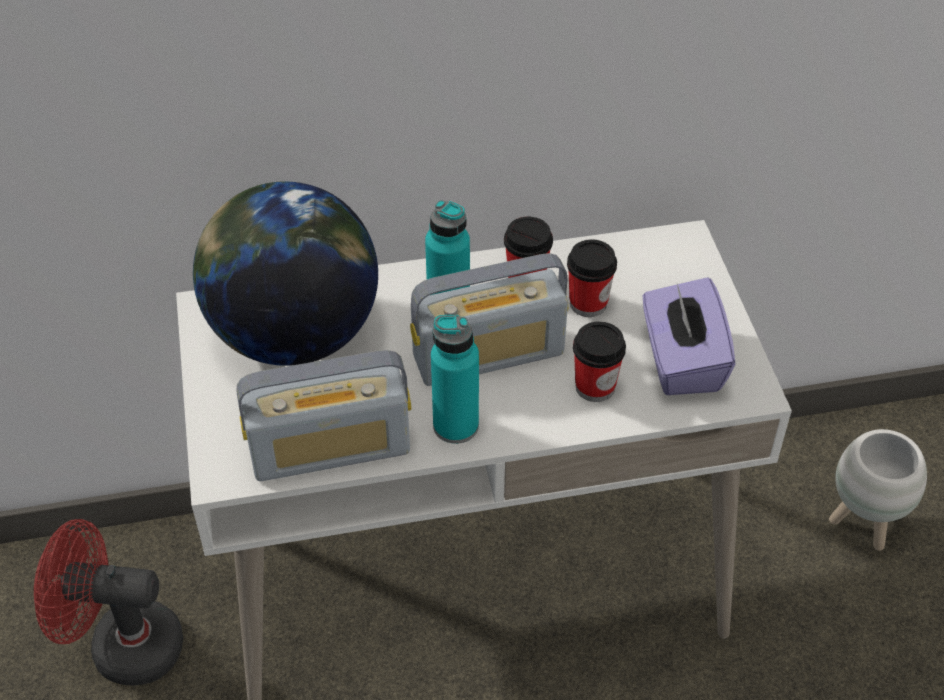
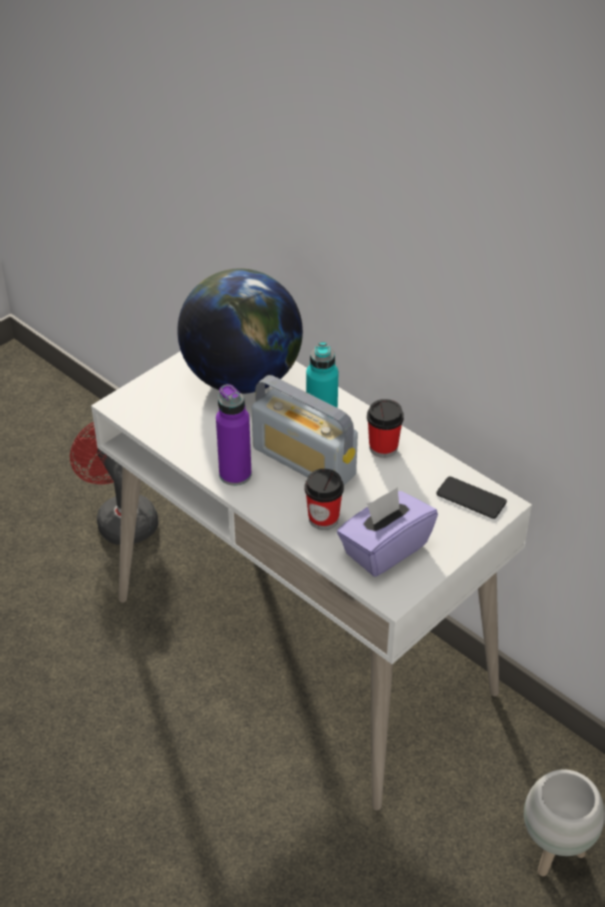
camera: 55 degrees right, 5 degrees down
radio [237,350,411,481] -> none
turquoise bottle [431,315,479,444] -> purple bottle [216,384,252,486]
cup [567,239,617,317] -> none
none -> phone [436,476,507,519]

